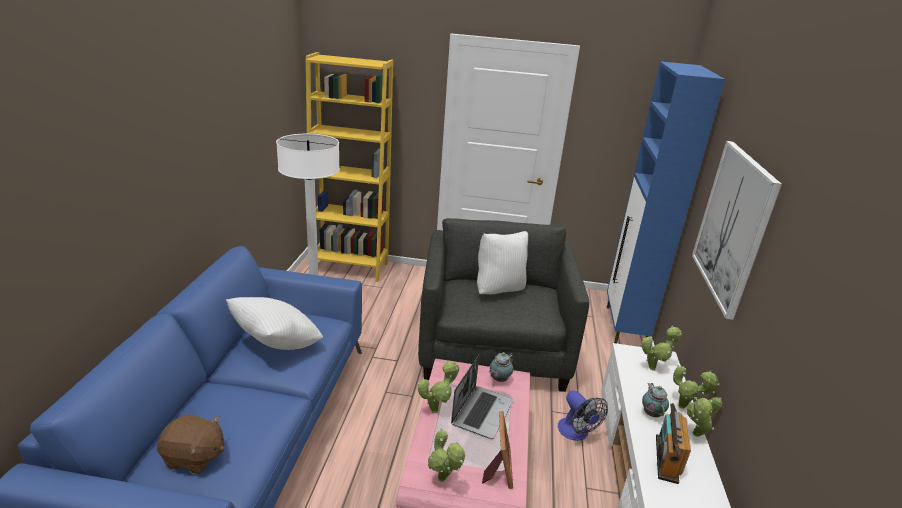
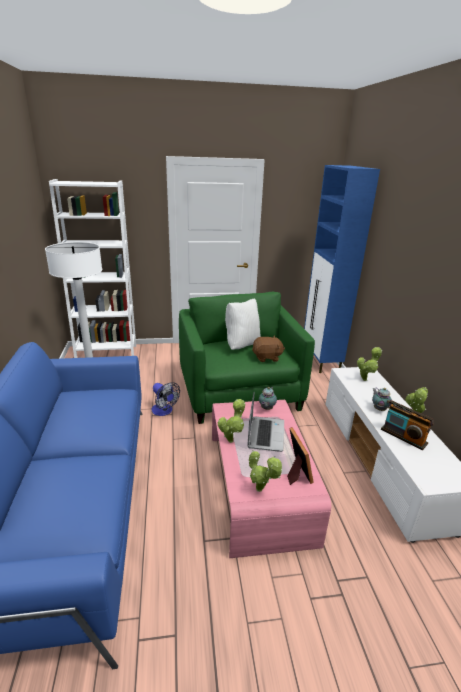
camera: 15 degrees left, 0 degrees up
brown plush toy [157,414,225,474] -> brown plush toy moved to [252,336,285,362]
white pillow [226,297,323,350] -> none
yellow bookcase [305,52,393,282] -> white bookcase [49,179,136,358]
grey armchair [418,218,589,392] -> green armchair [179,292,315,424]
fan [558,390,608,441] -> fan moved to [151,382,180,416]
radio [656,403,691,484] -> radio turned 45 degrees counterclockwise [381,400,434,450]
potted plant [673,365,719,409] -> none
picture [692,141,782,320] -> none

